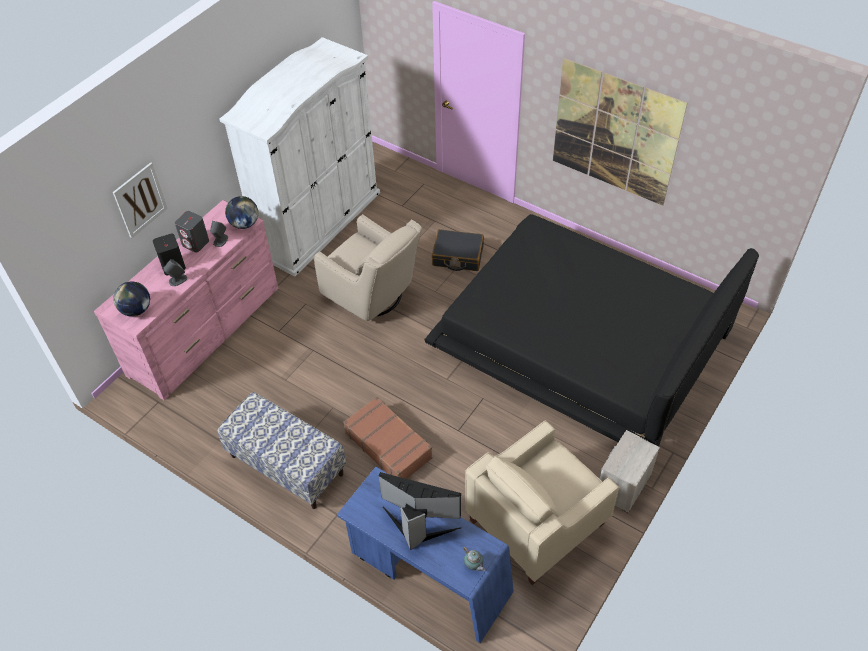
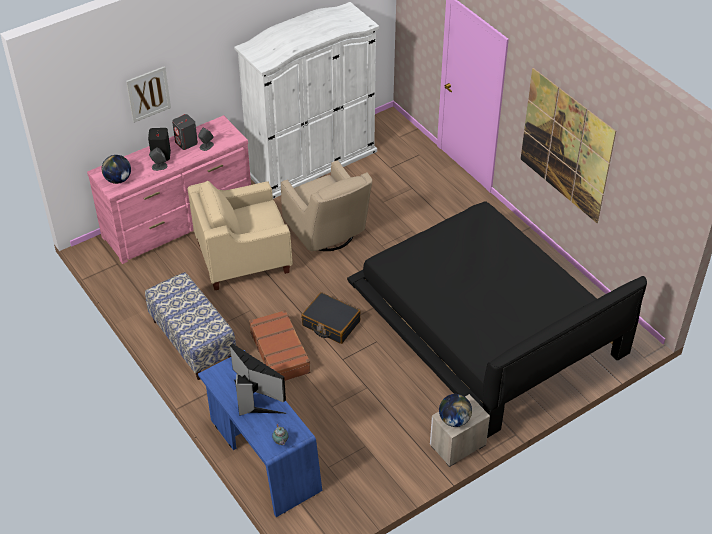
camera: 20 degrees right, 5 degrees down
globe [225,196,258,229] -> globe moved to [439,394,472,427]
black suitcase [432,229,484,271] -> black suitcase moved to [301,292,361,344]
beige armchair [465,420,619,585] -> beige armchair moved to [188,181,293,290]

